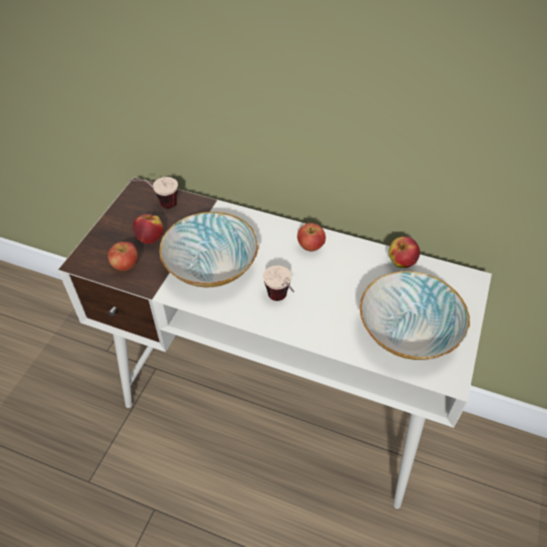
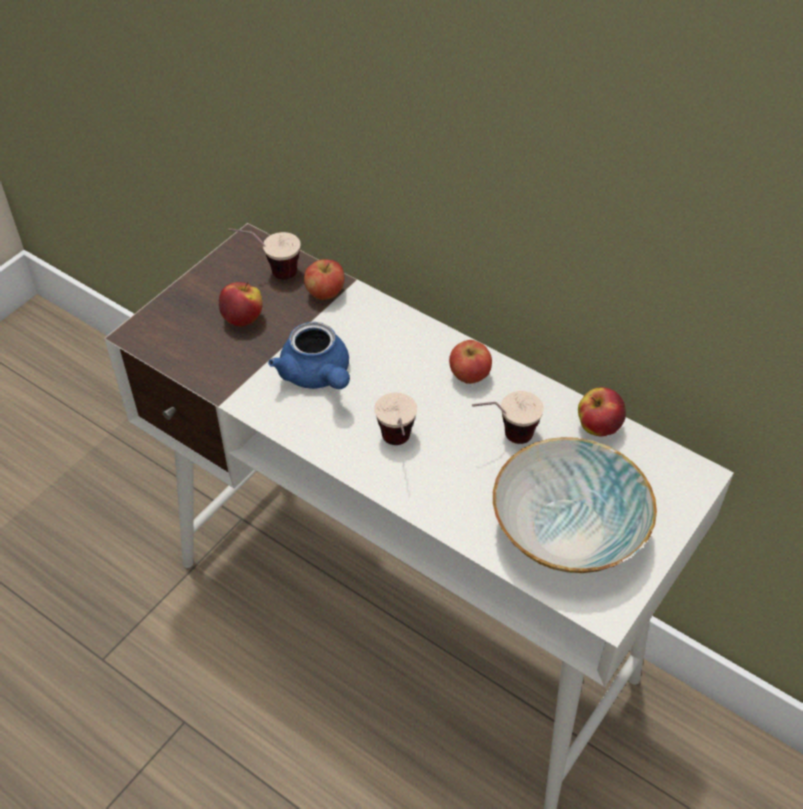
camera: 15 degrees right, 0 degrees up
apple [108,242,138,271] -> apple moved to [304,259,345,300]
bowl [159,212,258,287] -> blue teapot [268,322,350,389]
none -> cup [472,391,544,444]

